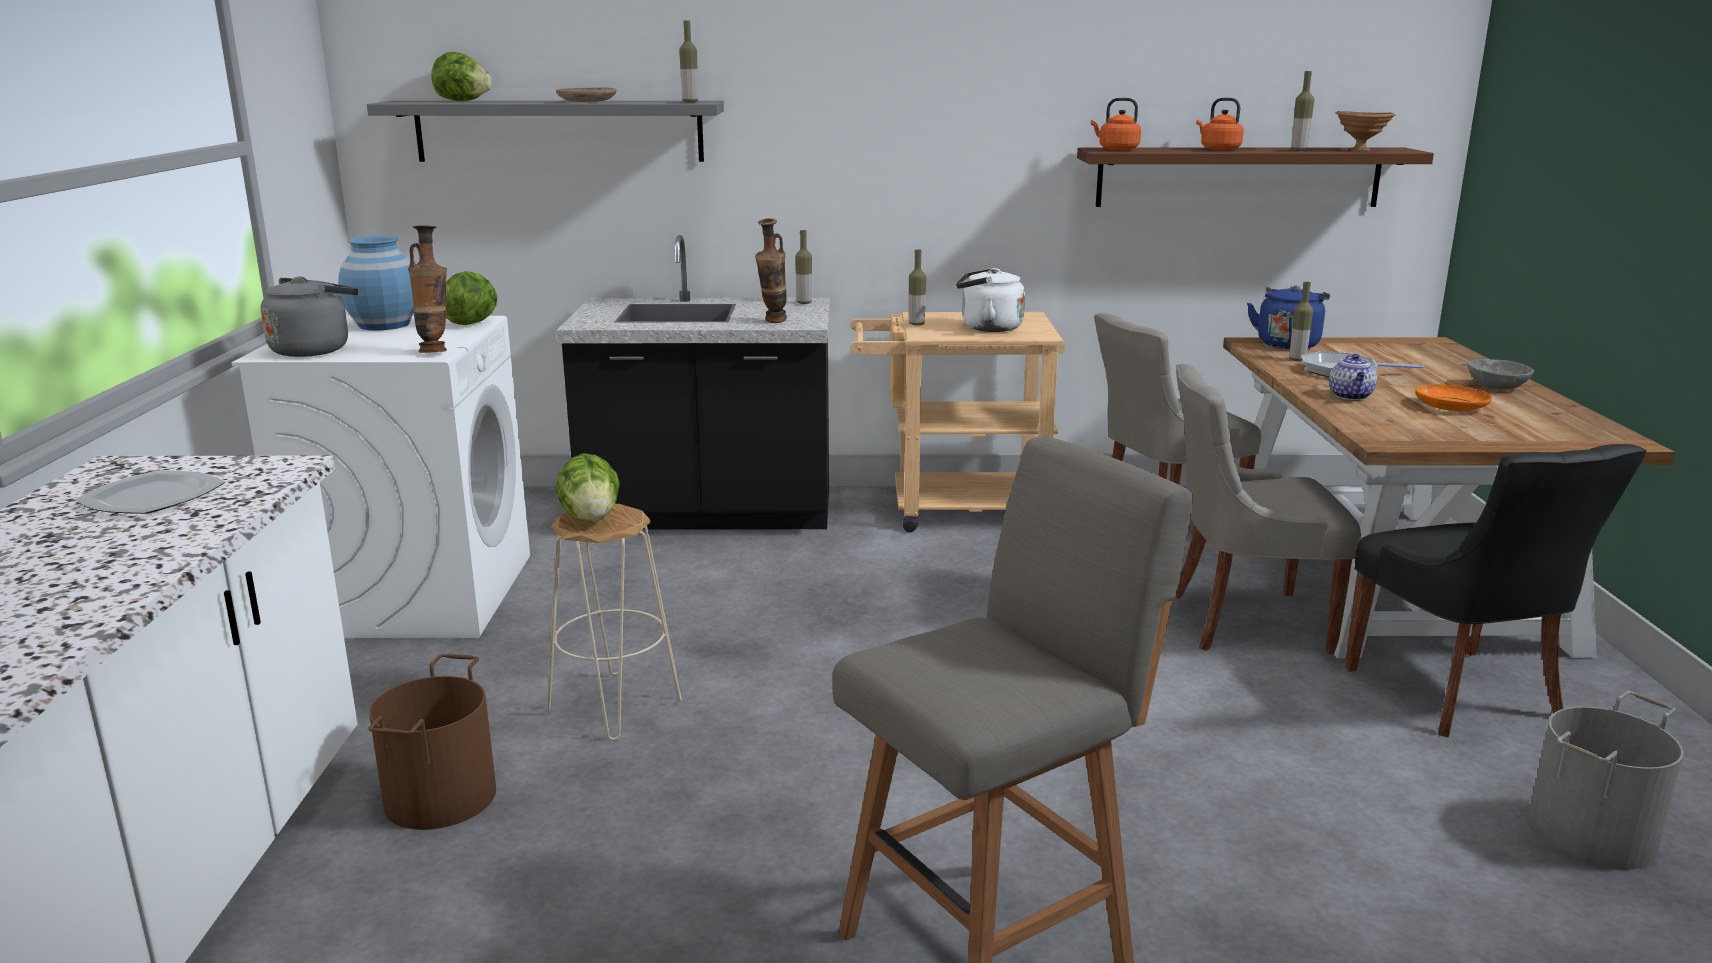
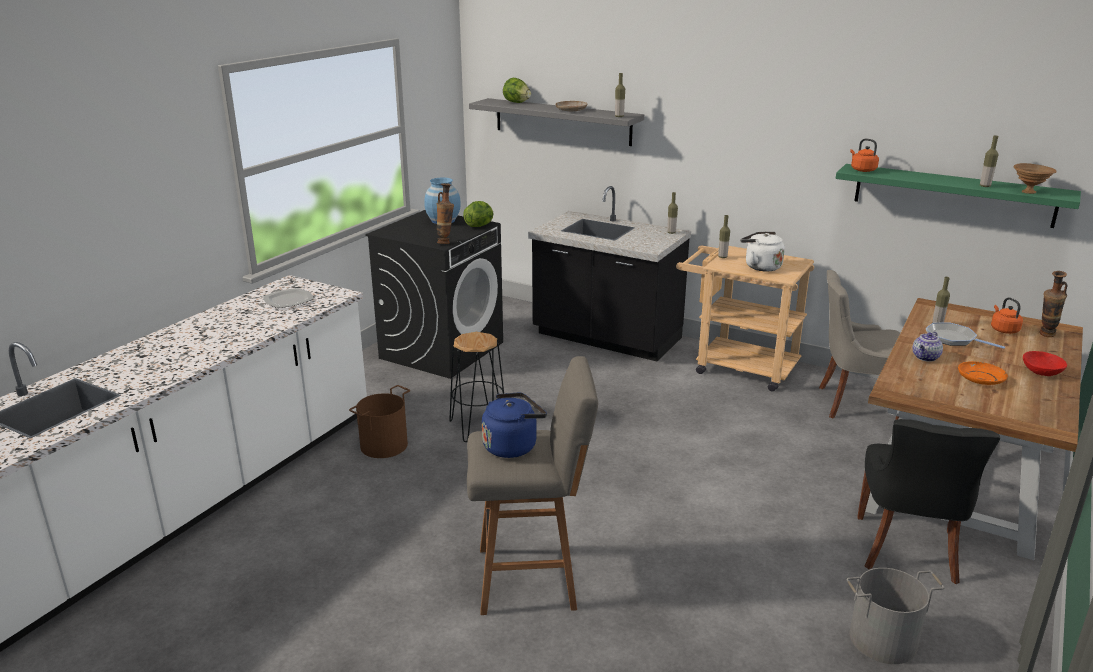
camera: 30 degrees right, 5 degrees up
white washing machine [231,316,530,638] -> black washing machine [365,210,503,379]
grey kettle [261,277,358,357] -> none
beige stool [547,504,682,741] -> black stool [449,332,504,442]
lettuce [555,453,620,522] -> none
vase [755,218,787,323] -> vase moved to [1040,271,1067,337]
brown shelf [1077,147,1434,207] -> green shelf [836,164,1081,228]
grey chair [1175,364,1361,654] -> none
orange kettle [1196,98,1244,150] -> orange kettle moved to [991,297,1023,334]
blue kettle [1247,286,1330,349] -> blue kettle moved to [482,392,547,458]
grey bowl [1467,359,1534,389] -> red bowl [1023,351,1067,376]

